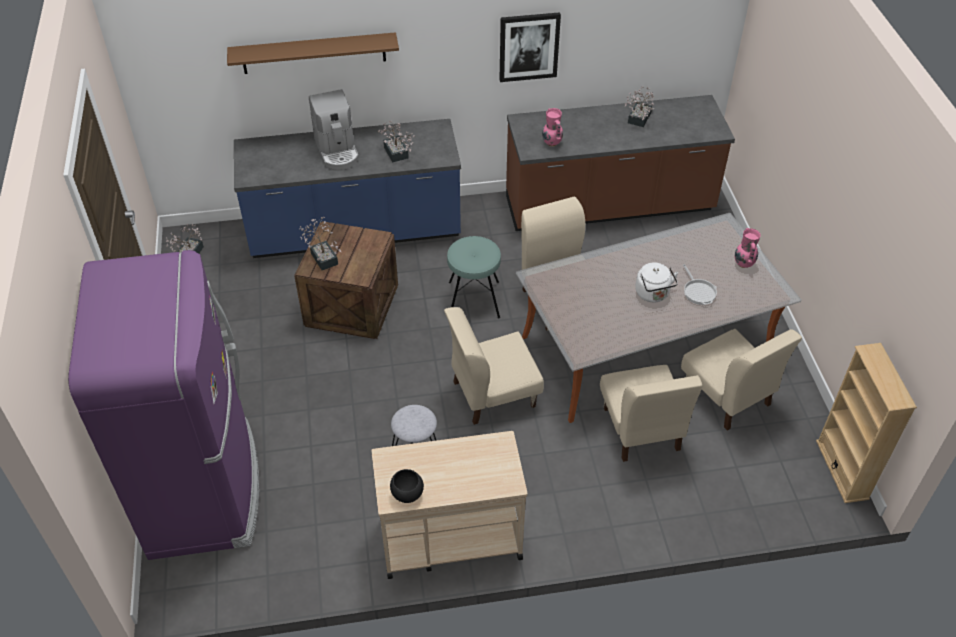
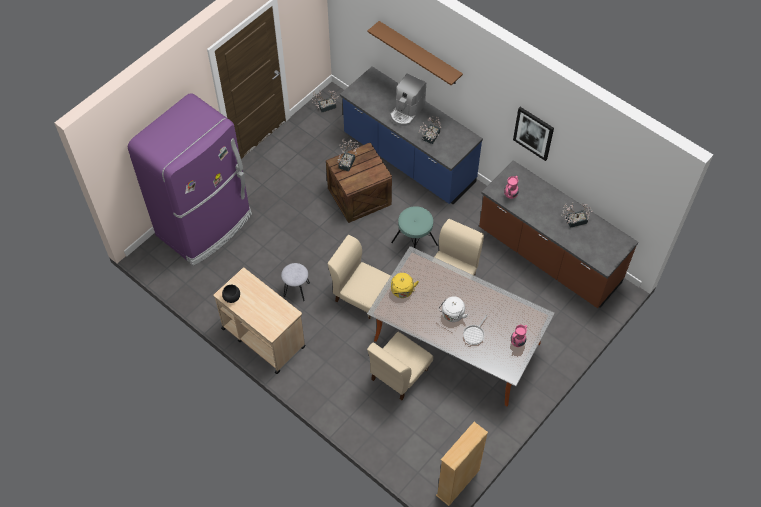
camera: 50 degrees right, 10 degrees up
beige chair [681,329,802,431] -> none
none -> yellow kettle [391,273,419,298]

